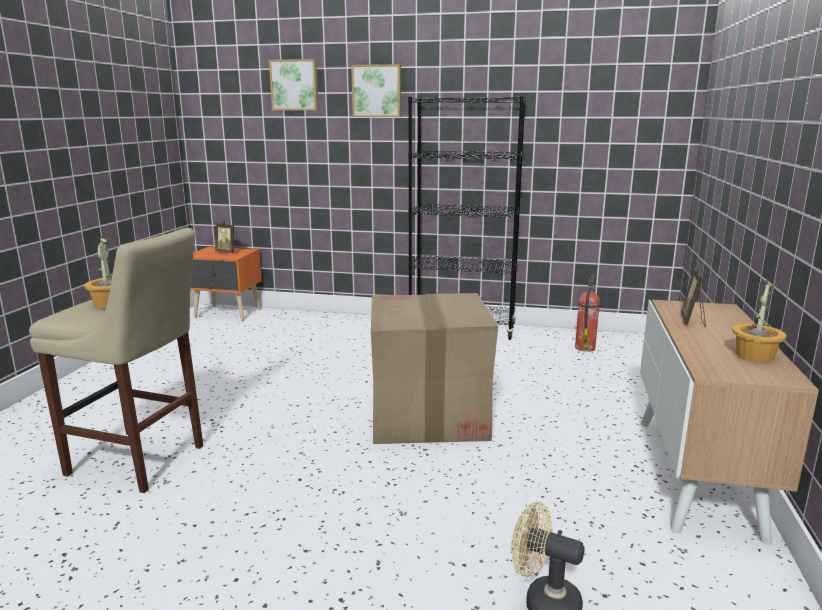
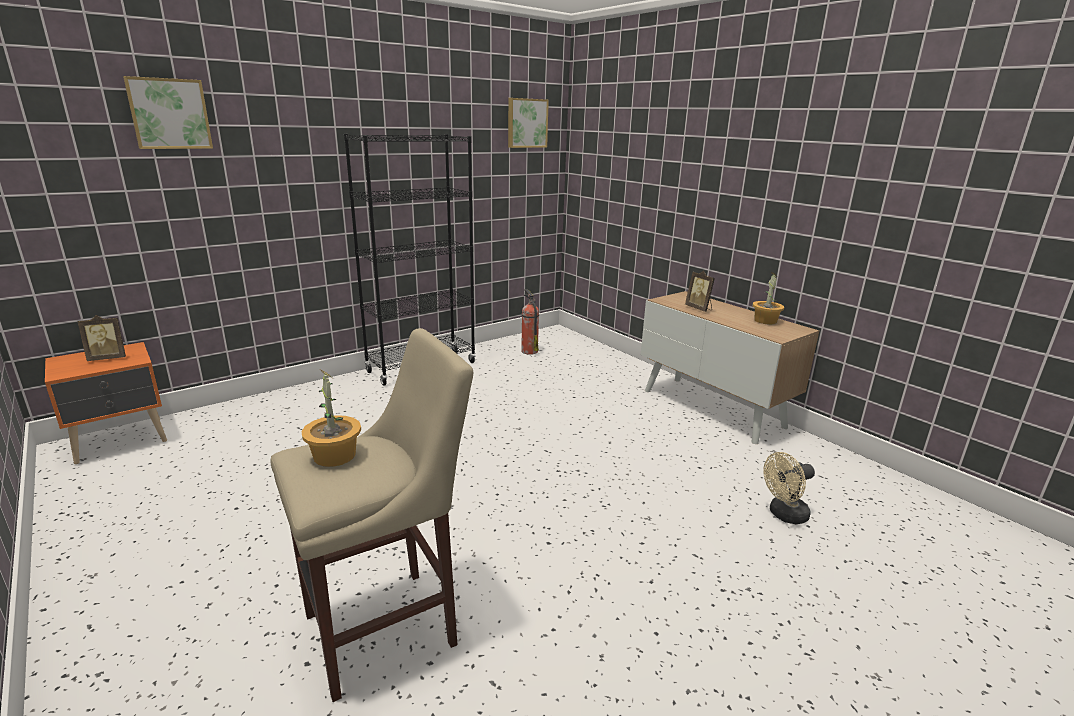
camera: 50 degrees left, 5 degrees up
picture [351,64,401,117] -> picture moved to [508,98,549,148]
cardboard box [371,293,498,444] -> none

